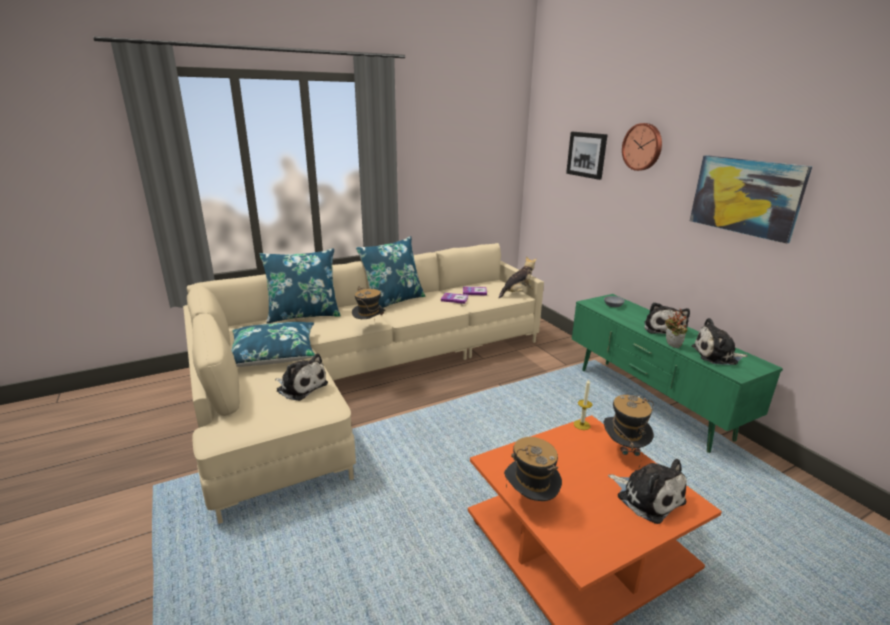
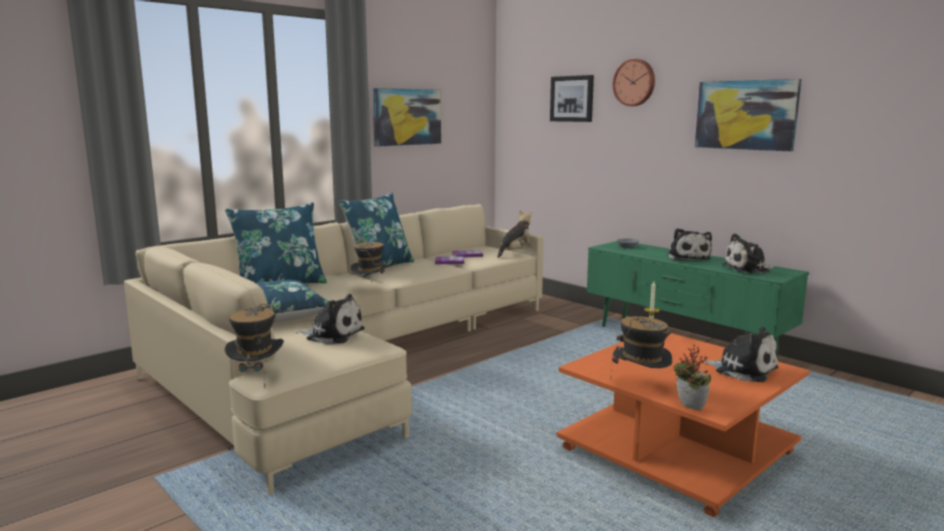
camera: 15 degrees left, 10 degrees down
hat [604,395,654,468] -> hat moved to [224,304,284,388]
potted plant [665,309,688,348] -> potted plant moved to [673,344,711,410]
none -> picture [372,88,441,147]

